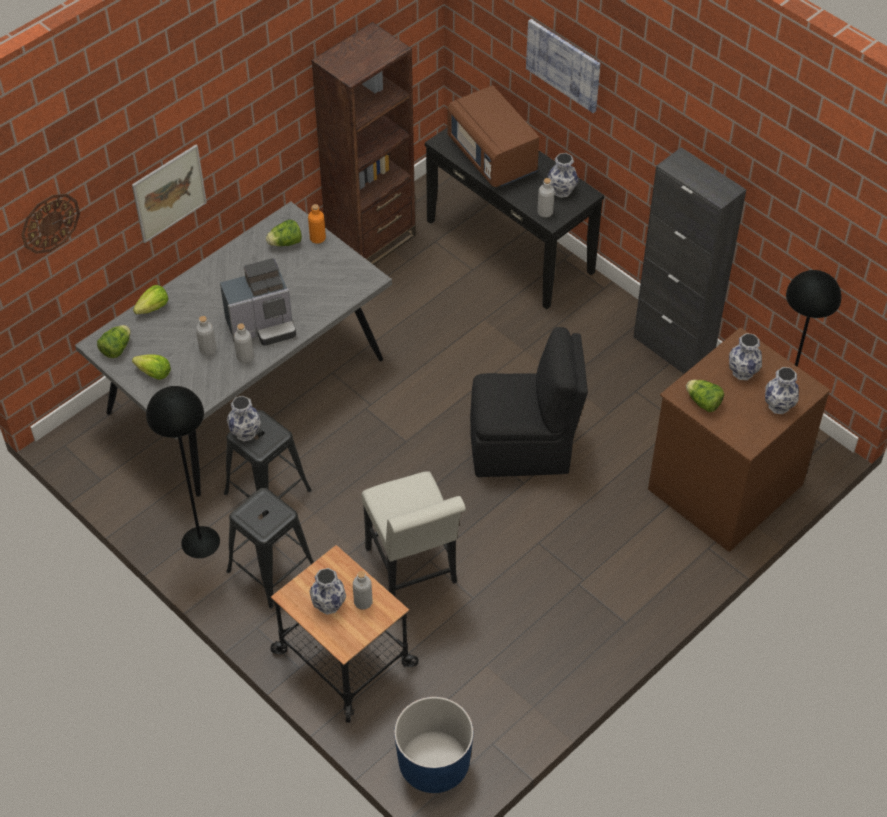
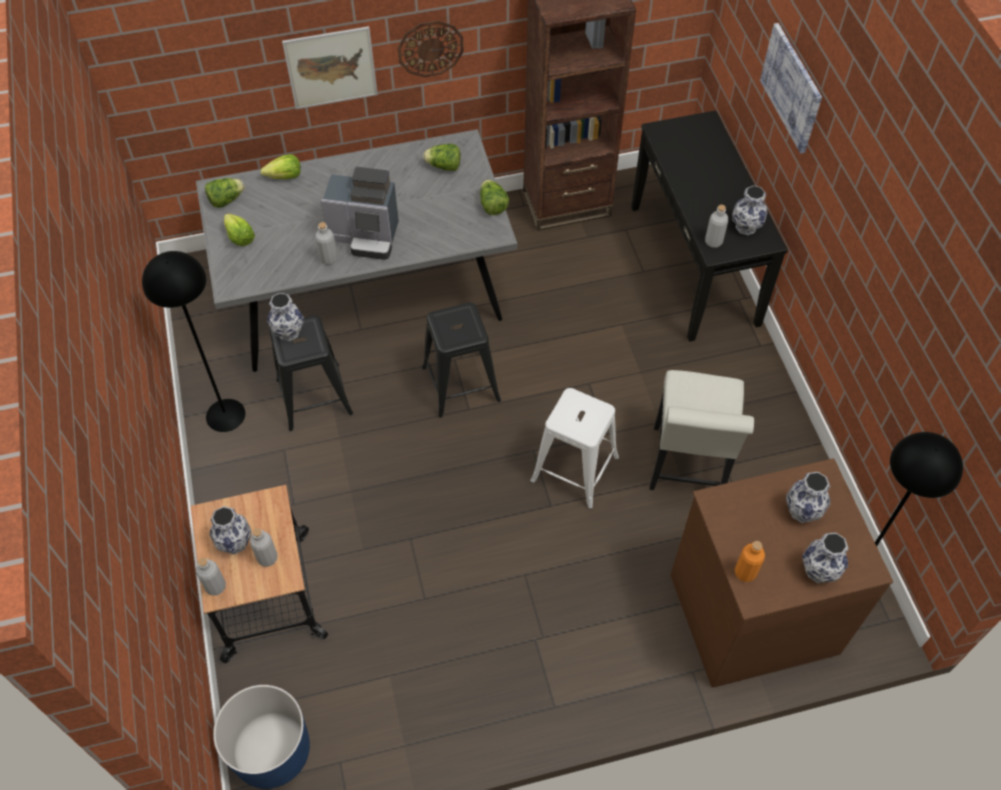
camera: 30 degrees right, 5 degrees up
wall clock [21,194,80,254] -> wall clock moved to [398,21,464,77]
grey bottle [196,316,216,356] -> grey bottle moved to [196,557,226,596]
black stool [226,488,314,609] -> black stool moved to [422,302,501,418]
orange bottle [308,204,326,244] -> orange bottle moved to [735,541,765,582]
white chair [362,471,466,596] -> white chair moved to [649,370,754,490]
brown microwave [448,85,539,187] -> none
black chair [470,327,588,477] -> white stool [530,388,619,509]
black cabinet [633,147,746,374] -> none
lettuce [686,380,724,412] -> lettuce moved to [480,180,509,215]

